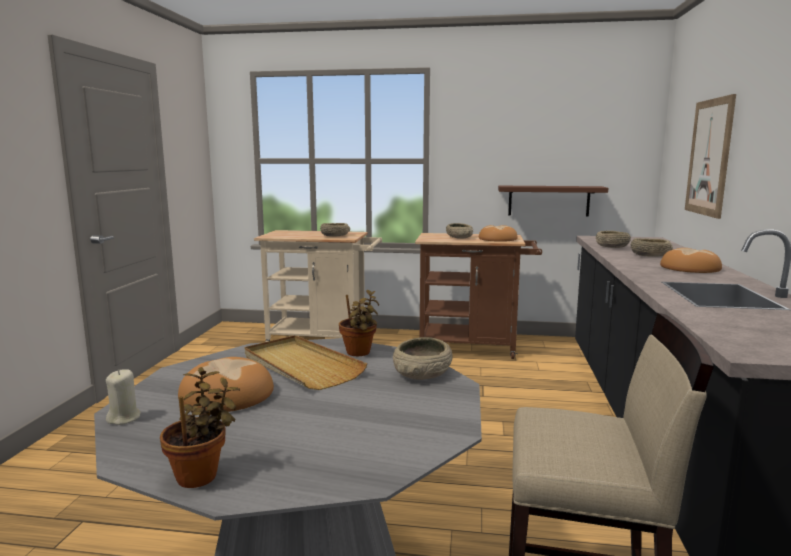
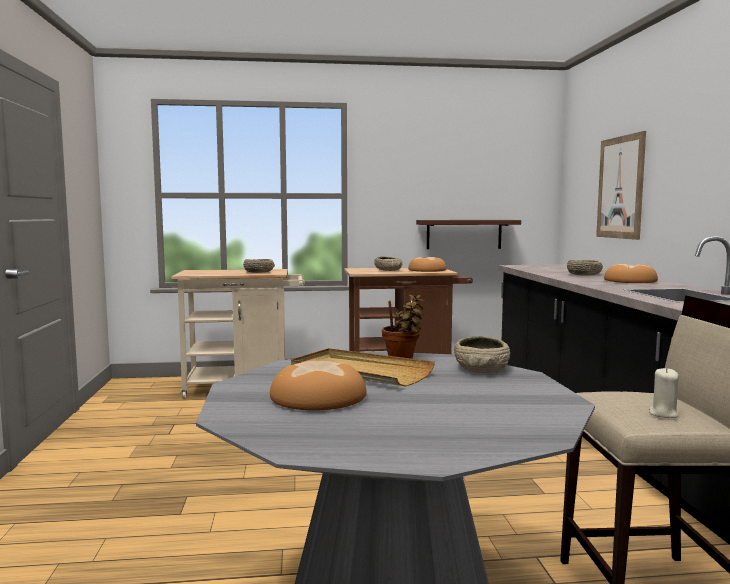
camera: 15 degrees left, 5 degrees down
beige candle [106,369,141,425] -> beige candle moved to [649,368,679,418]
potted plant [160,367,240,488] -> none
beige bowl [596,231,631,248] -> none

